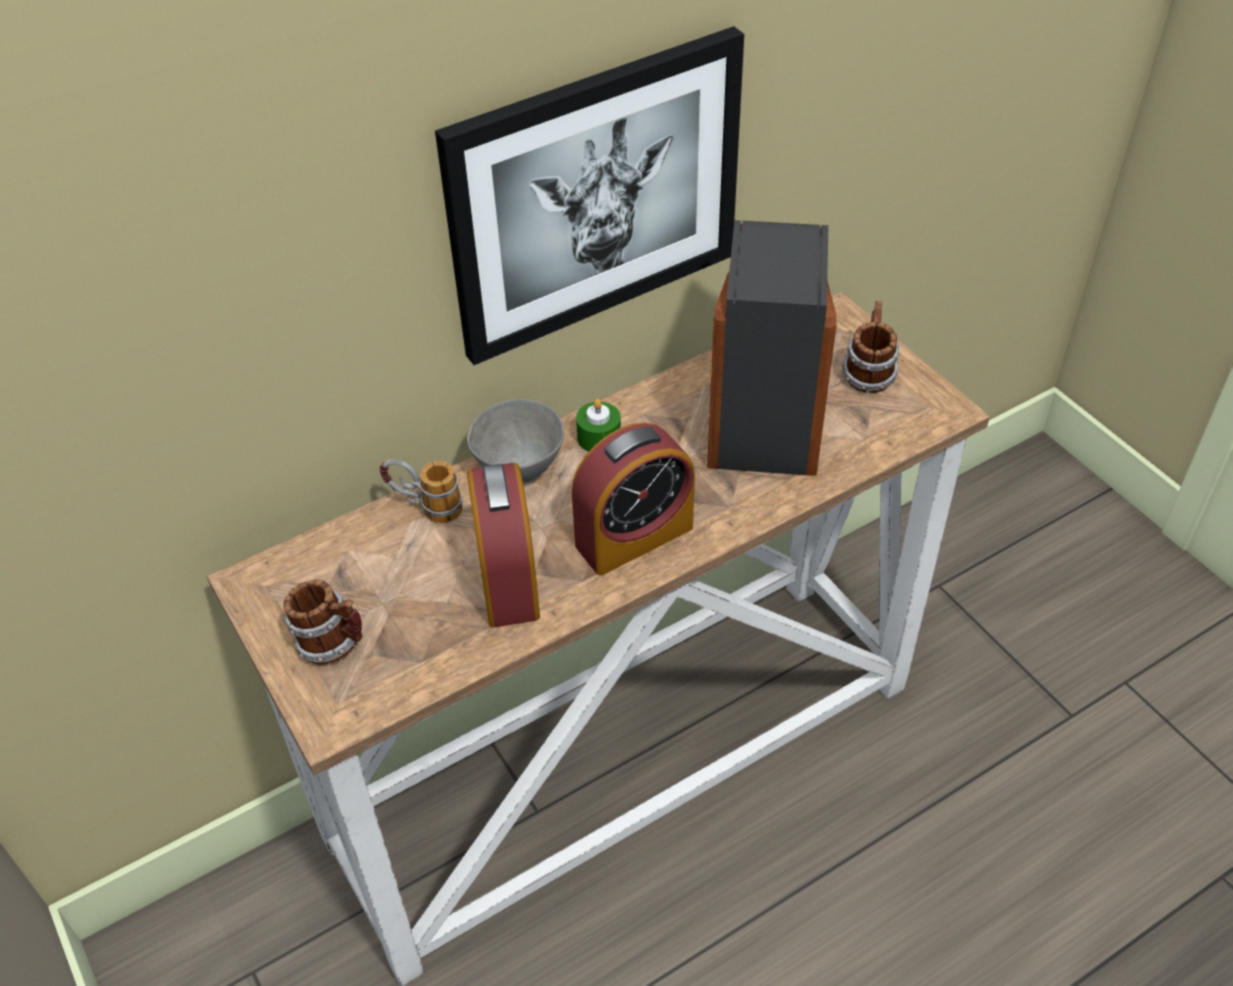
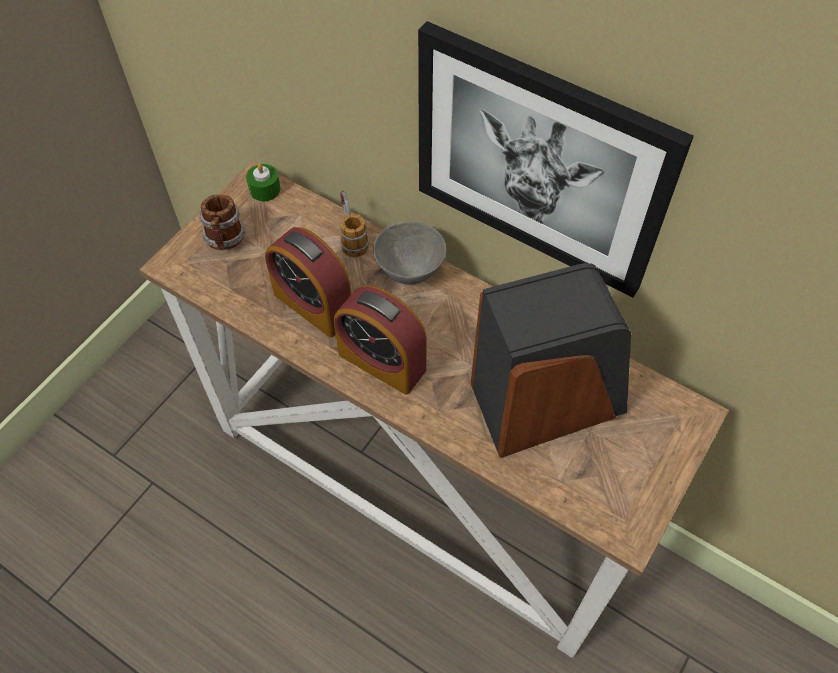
camera: 65 degrees right, 10 degrees up
alarm clock [467,463,540,627] -> alarm clock turned 105 degrees counterclockwise [265,227,352,338]
green candle [576,399,621,452] -> green candle moved to [246,163,281,201]
mug [841,301,899,393] -> none

